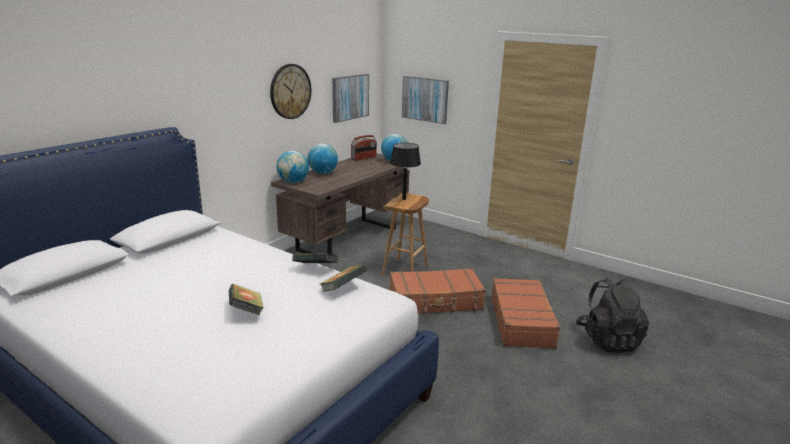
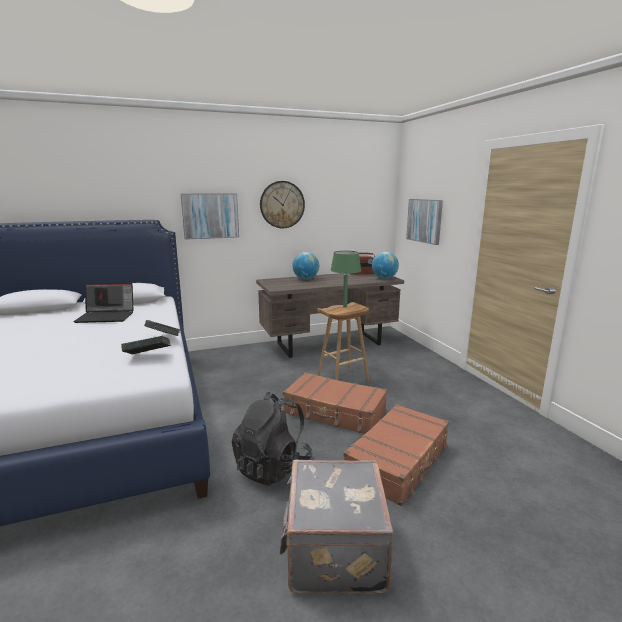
camera: 35 degrees right, 5 degrees down
book [228,284,263,315] -> none
globe [277,151,309,183] -> none
picture [332,74,369,123] -> picture moved to [181,193,239,240]
black table lamp [390,143,421,200] -> green table lamp [331,251,361,308]
black backpack [576,278,649,353] -> black backpack moved to [232,392,312,486]
none -> laptop [73,283,134,323]
none -> grey suitcase [280,460,394,594]

